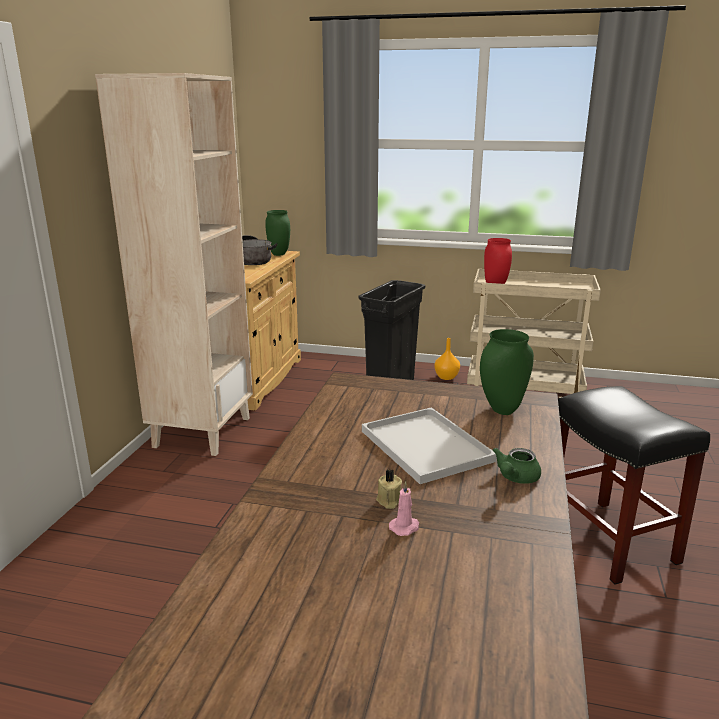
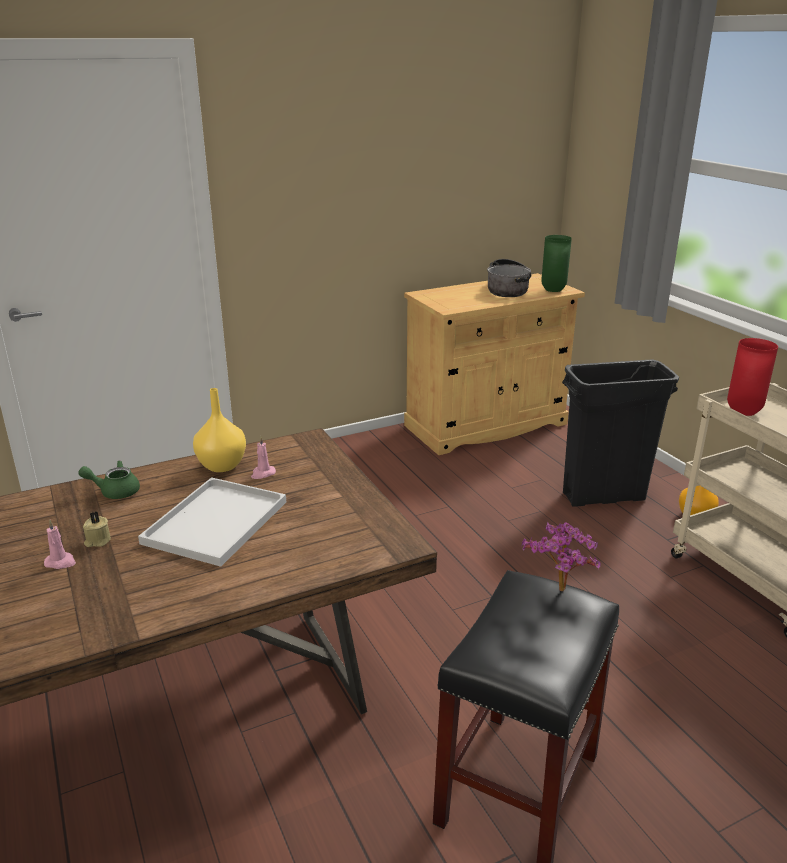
camera: 50 degrees right, 5 degrees up
beige bookcase [95,73,253,456] -> none
green vase [480,329,534,415] -> none
green teapot [493,448,541,484] -> green teapot moved to [78,460,140,499]
none -> yellow vase [193,388,246,472]
none -> pink candle [251,436,276,479]
none -> potted plant [521,522,601,592]

